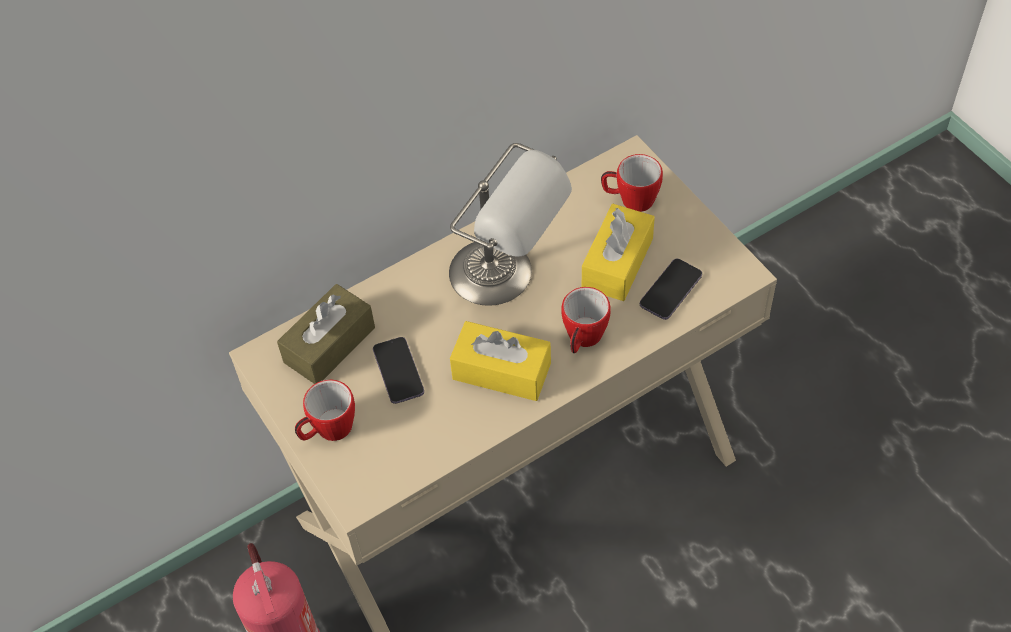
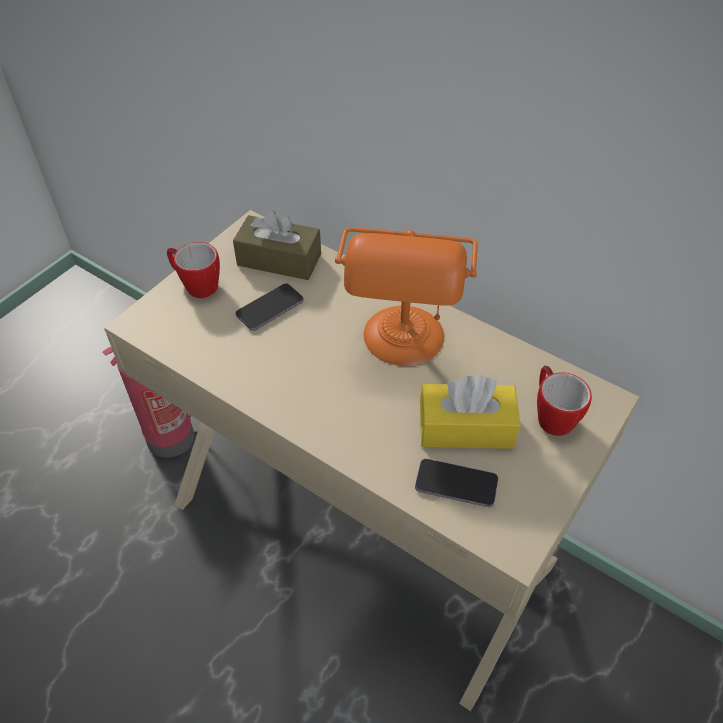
camera: 65 degrees right, 5 degrees down
white table lamp [449,143,572,306] -> orange table lamp [335,227,478,366]
yellow tissue box [450,321,551,401] -> none
mug [561,287,611,353] -> none

